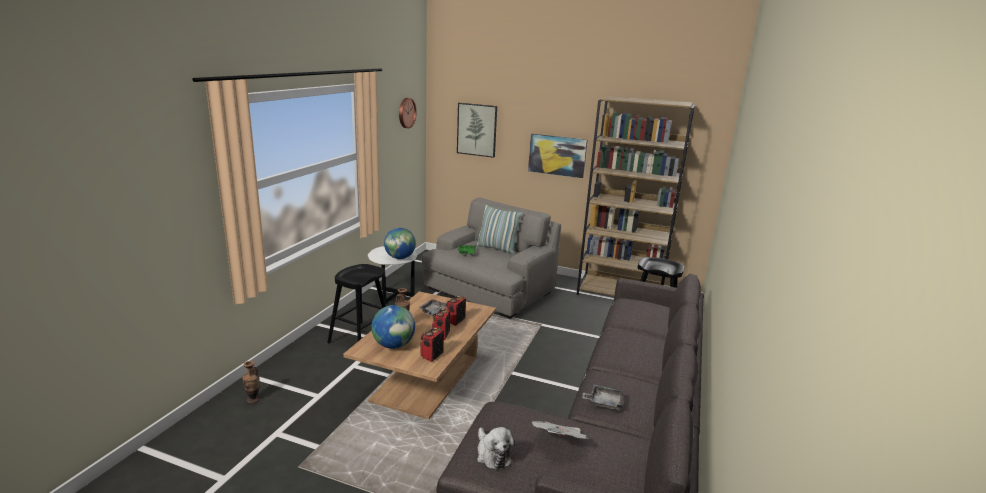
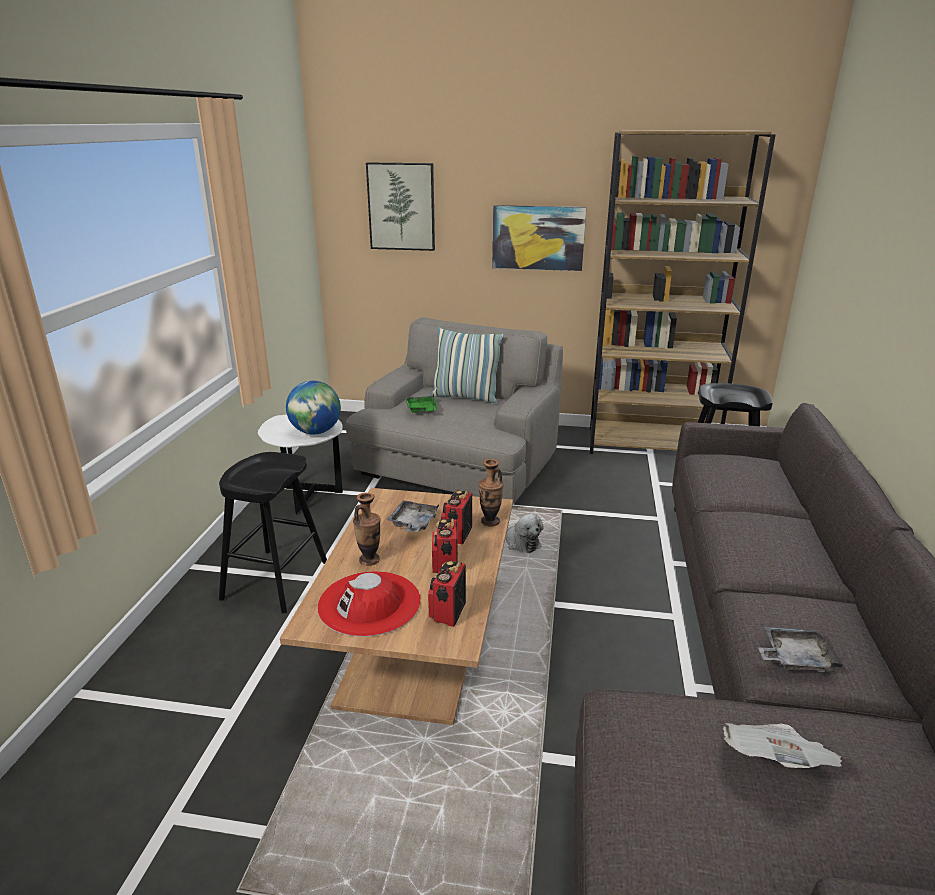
camera: 10 degrees left, 5 degrees up
vase [242,361,260,403] -> vase moved to [479,459,503,527]
globe [371,305,415,349] -> red hat [318,571,421,637]
wall clock [399,98,417,128] -> none
plush toy [477,427,515,470] -> plush toy moved to [506,514,544,553]

